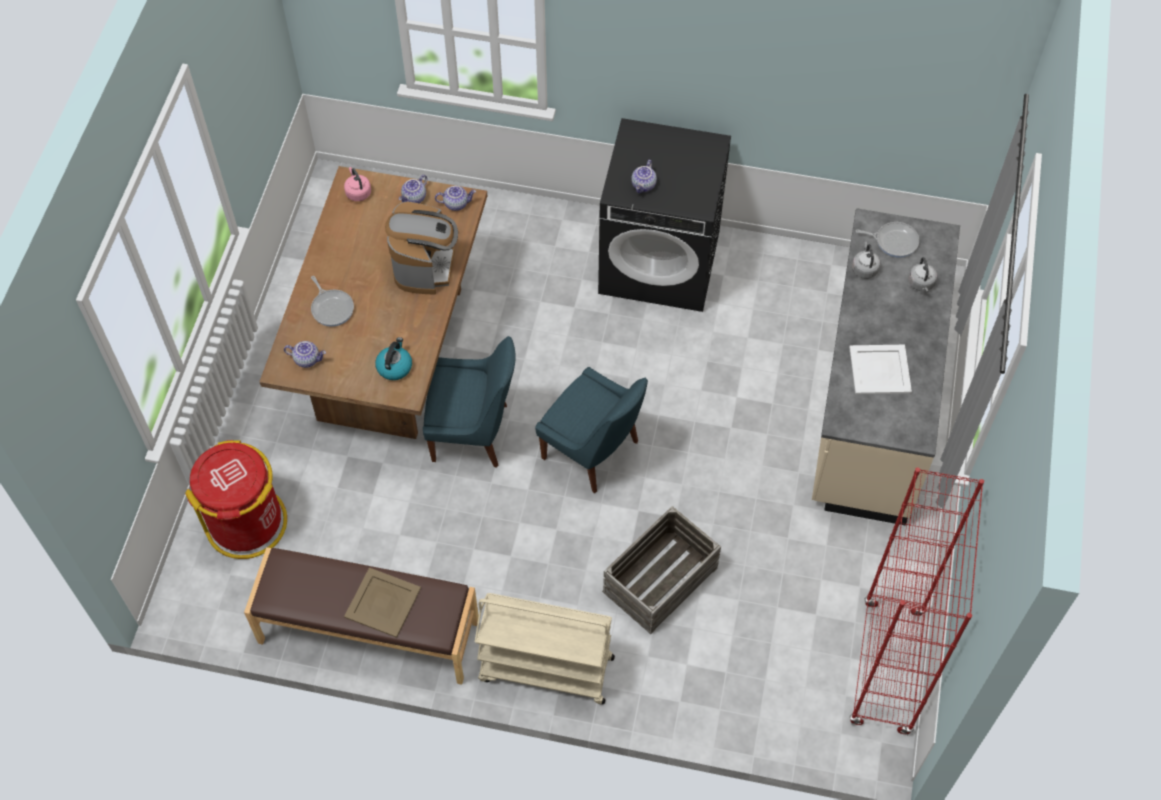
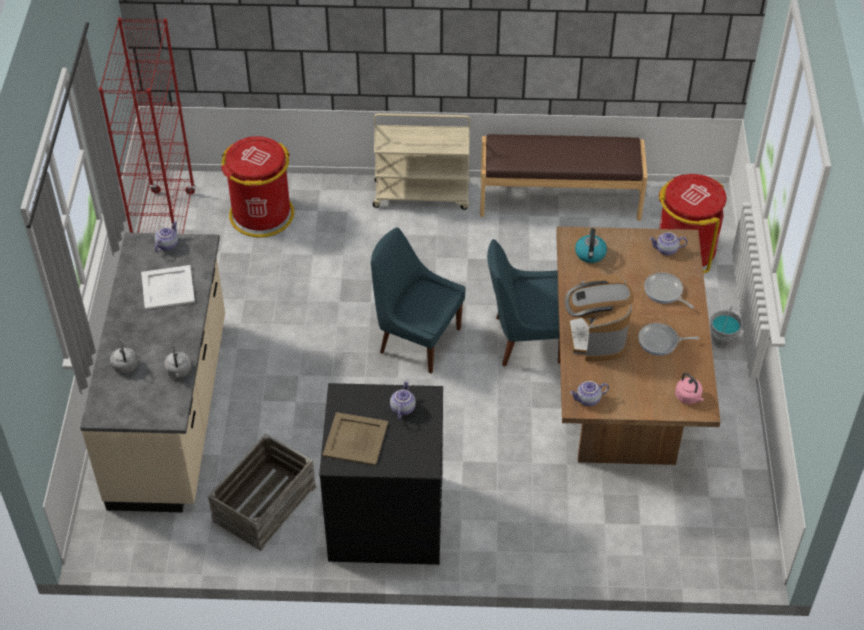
camera: 170 degrees right, 10 degrees down
beige tray [344,568,421,638] -> beige tray moved to [323,412,388,466]
teapot [399,175,427,203] -> teapot moved to [154,221,178,252]
crate [602,506,721,634] -> crate moved to [208,433,316,551]
frying pan [856,222,919,258] -> frying pan moved to [638,323,699,355]
none -> red trash can [221,136,294,237]
none -> grey bucket [710,306,743,349]

